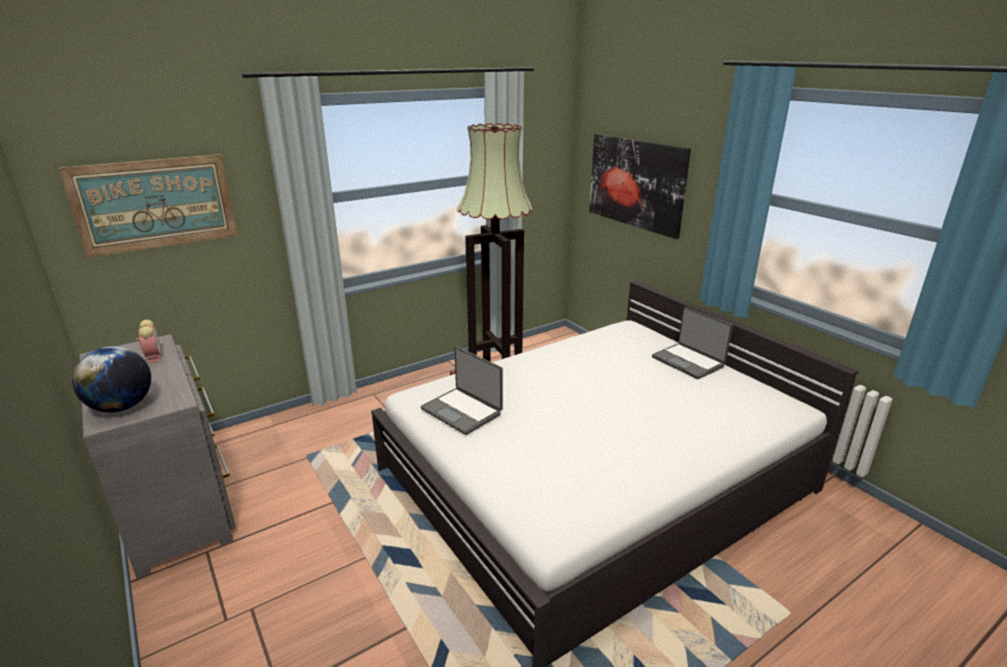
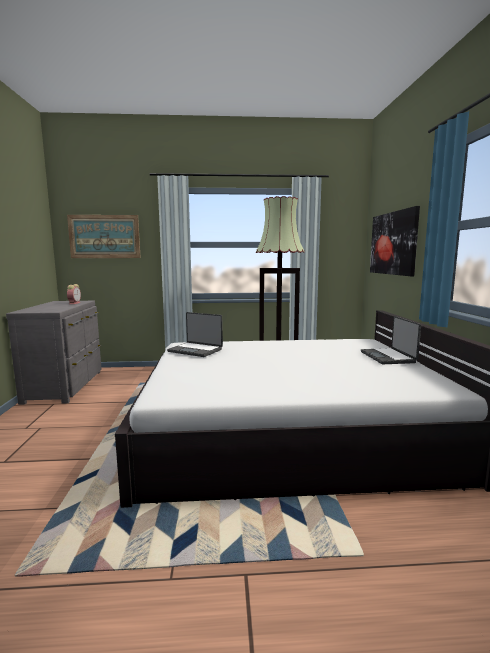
camera: 30 degrees right, 15 degrees down
globe [72,346,151,412] -> none
laptop [421,346,503,435] -> laptop turned 45 degrees counterclockwise [167,312,223,357]

